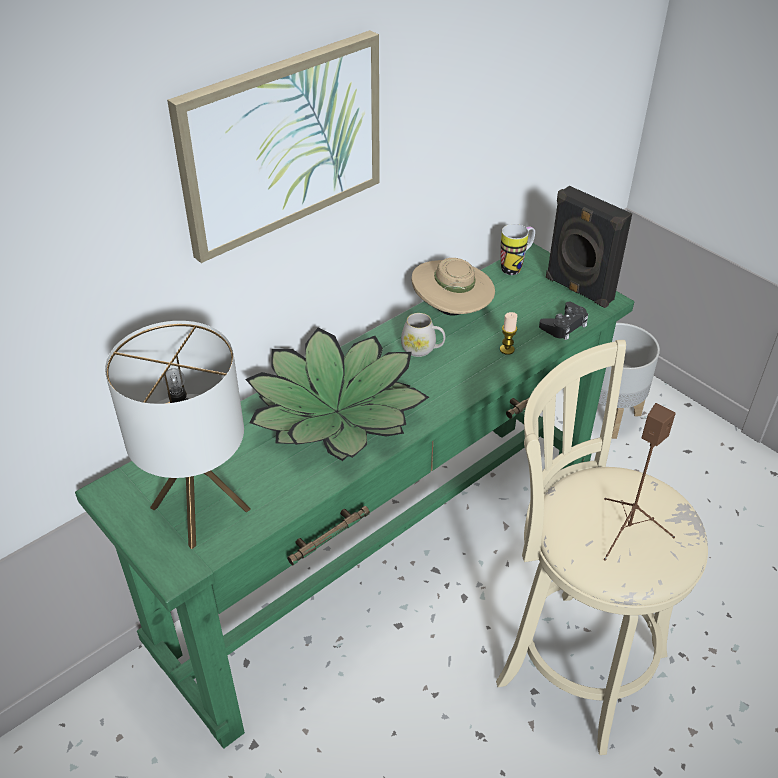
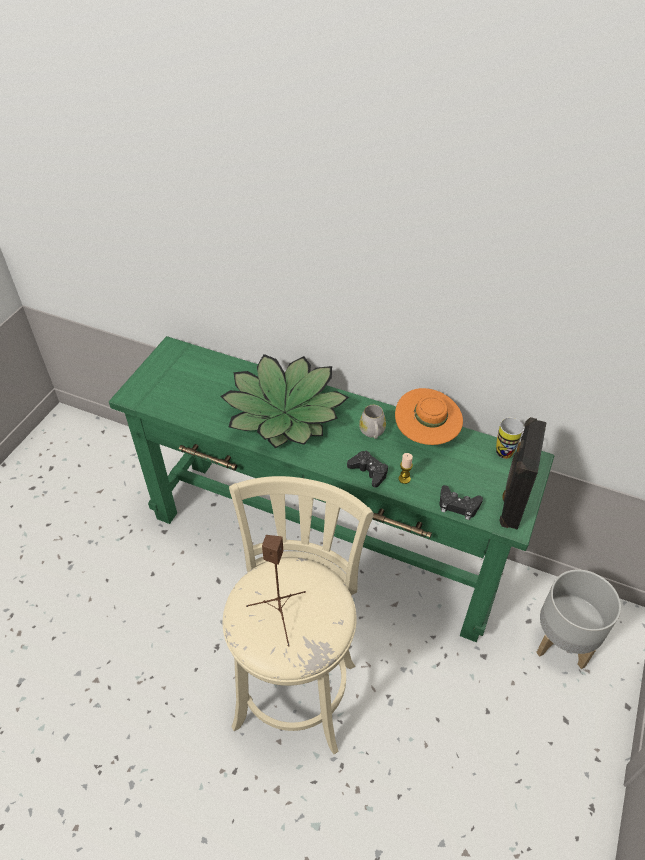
camera: 65 degrees right, 5 degrees up
table lamp [105,321,251,549] -> none
picture [167,30,380,263] -> none
beige hat [412,258,495,316] -> orange hat [395,388,463,445]
none -> black game controller [347,450,388,487]

